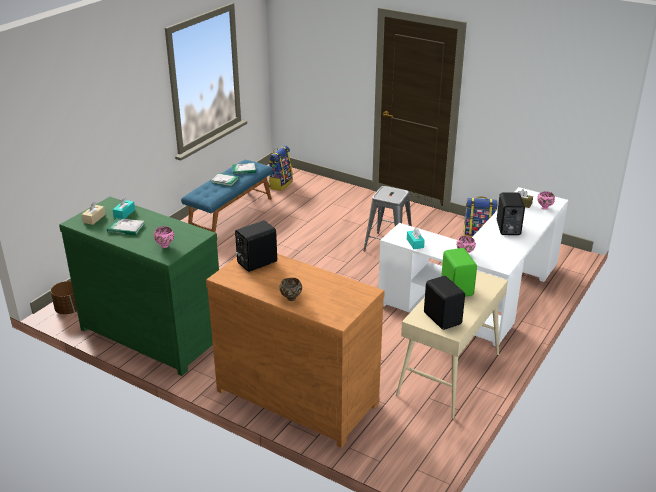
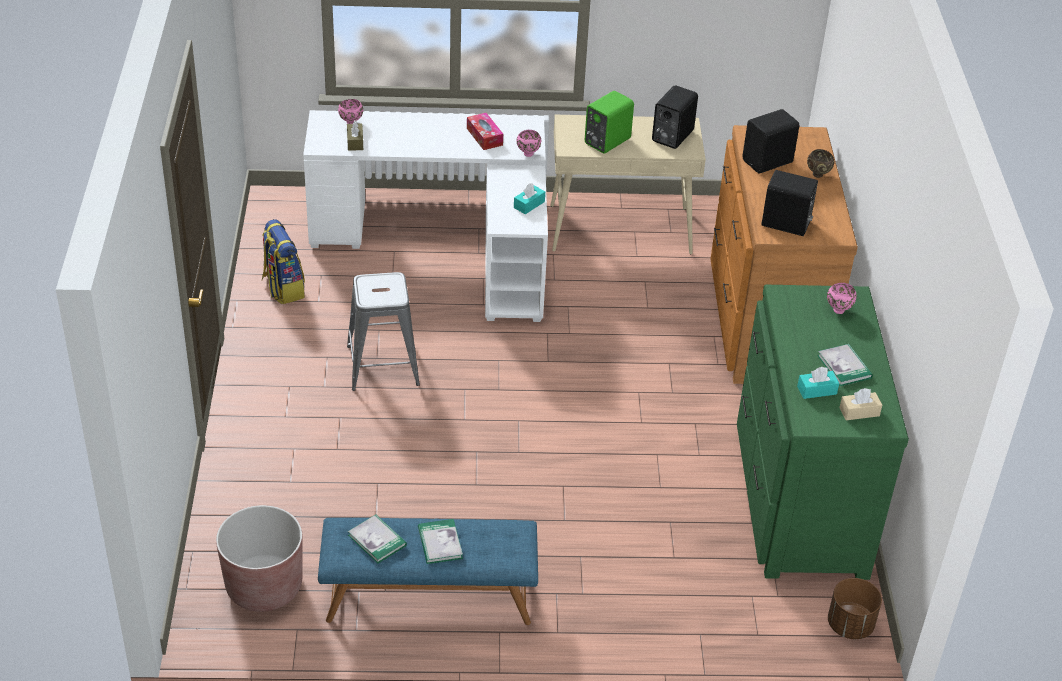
camera: 125 degrees left, 10 degrees up
backpack [268,145,293,191] -> brown planter [216,505,303,612]
black speaker [497,192,525,235] -> black speaker moved to [742,109,799,173]
none -> tissue box [467,113,503,150]

